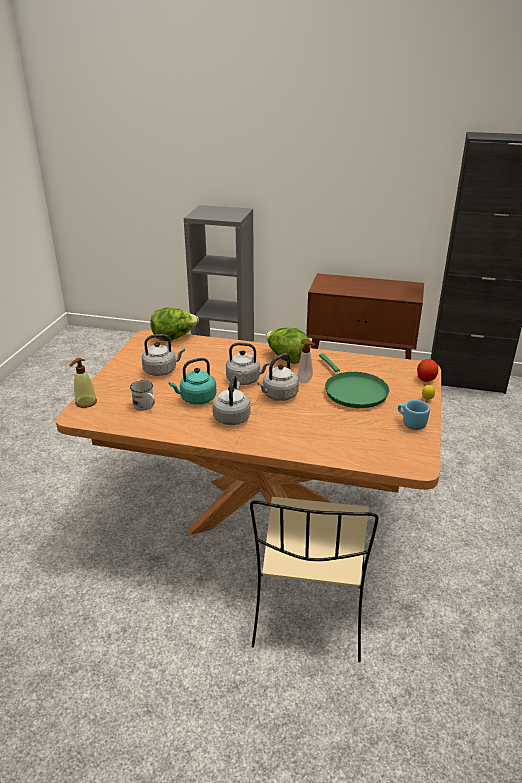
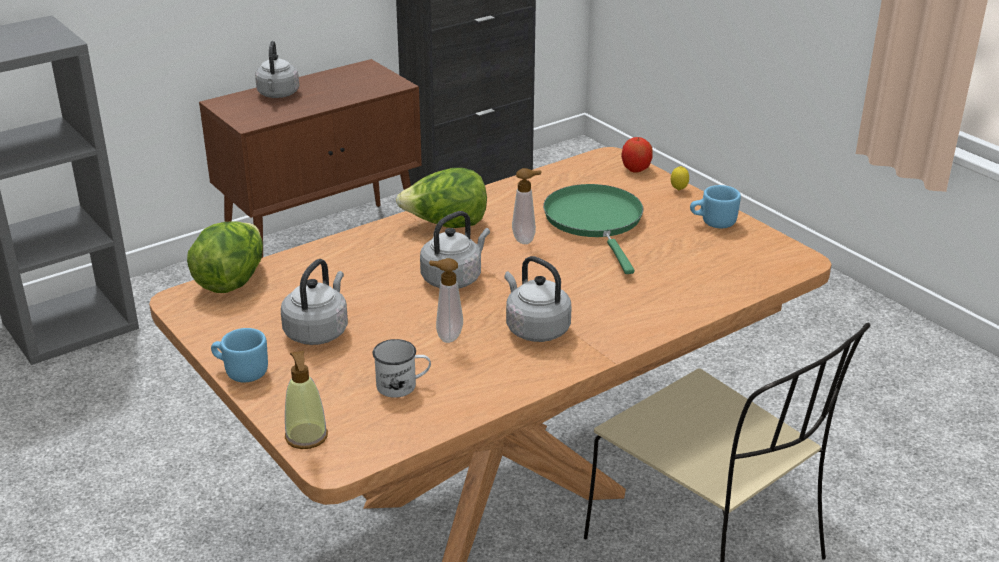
camera: 50 degrees left, 0 degrees up
turquoise kettle [169,358,216,405] -> soap dispenser [429,258,463,343]
grey kettle [257,354,299,401] -> grey kettle moved to [255,41,299,98]
green frying pan [319,353,389,408] -> green frying pan turned 120 degrees counterclockwise [543,184,644,274]
none -> blue mug [211,328,268,382]

